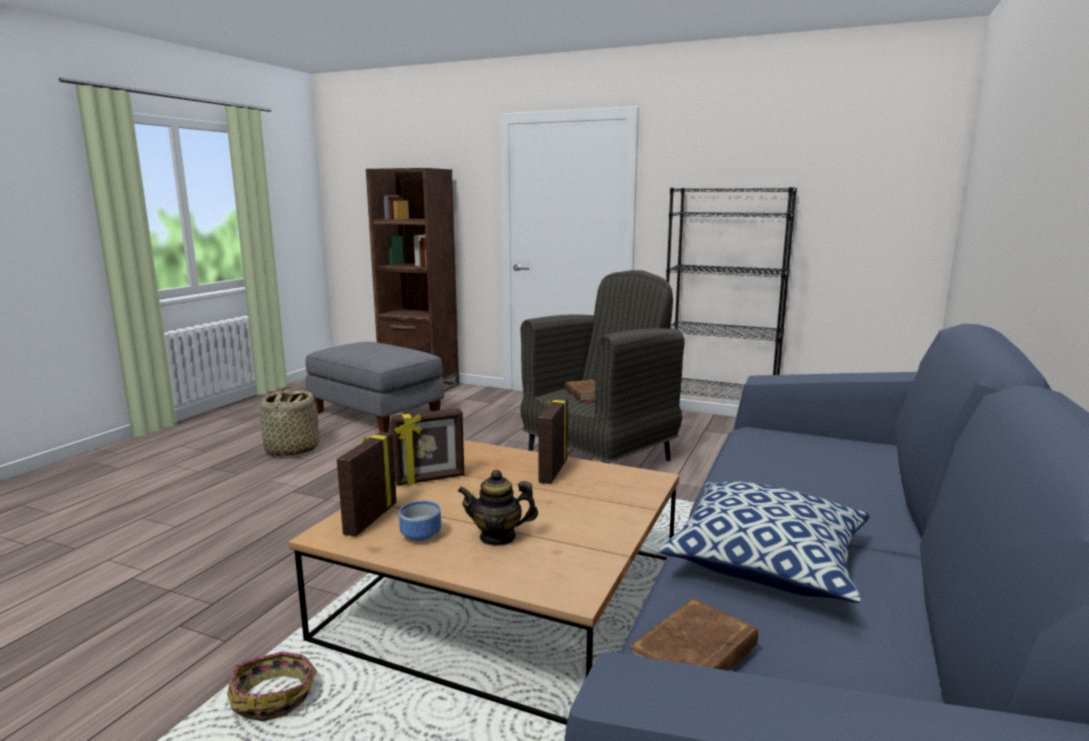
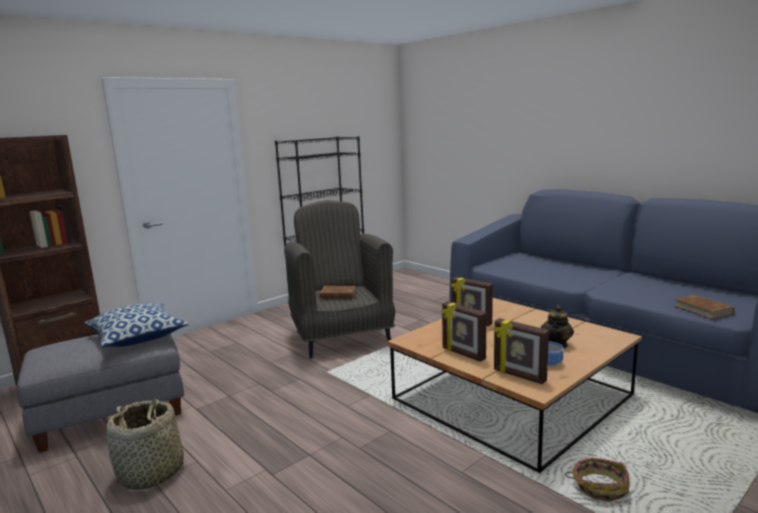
camera: 65 degrees left, 0 degrees up
picture frame [391,408,464,486] -> picture frame turned 135 degrees clockwise [441,301,486,362]
pillow [659,481,870,603] -> pillow moved to [84,303,189,347]

